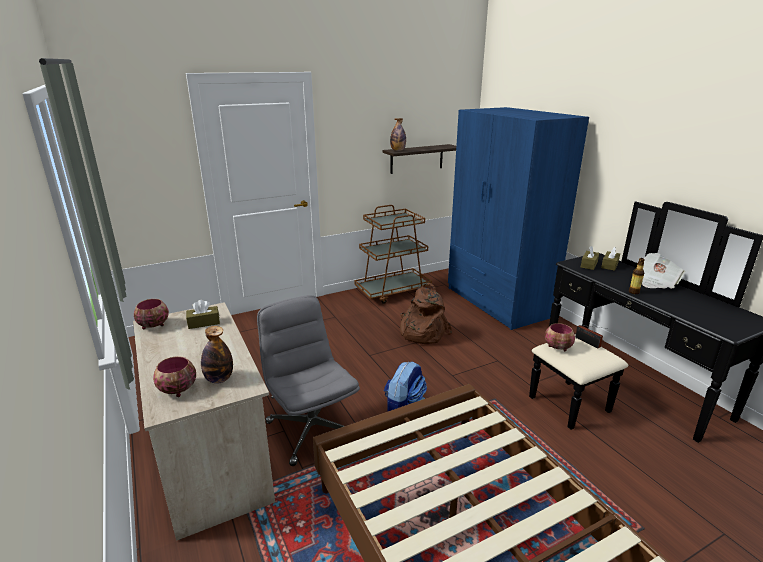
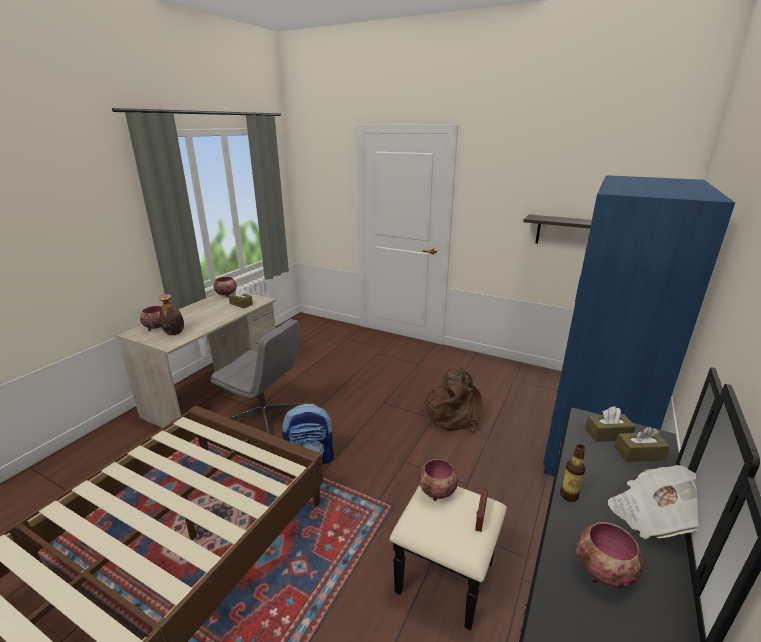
camera: 55 degrees right, 0 degrees up
grey office chair [257,295,360,466] -> grey office chair turned 90 degrees clockwise [211,319,301,434]
brown cart [354,205,432,304] -> none
bottle [390,118,406,151] -> none
none -> bowl [576,522,643,588]

